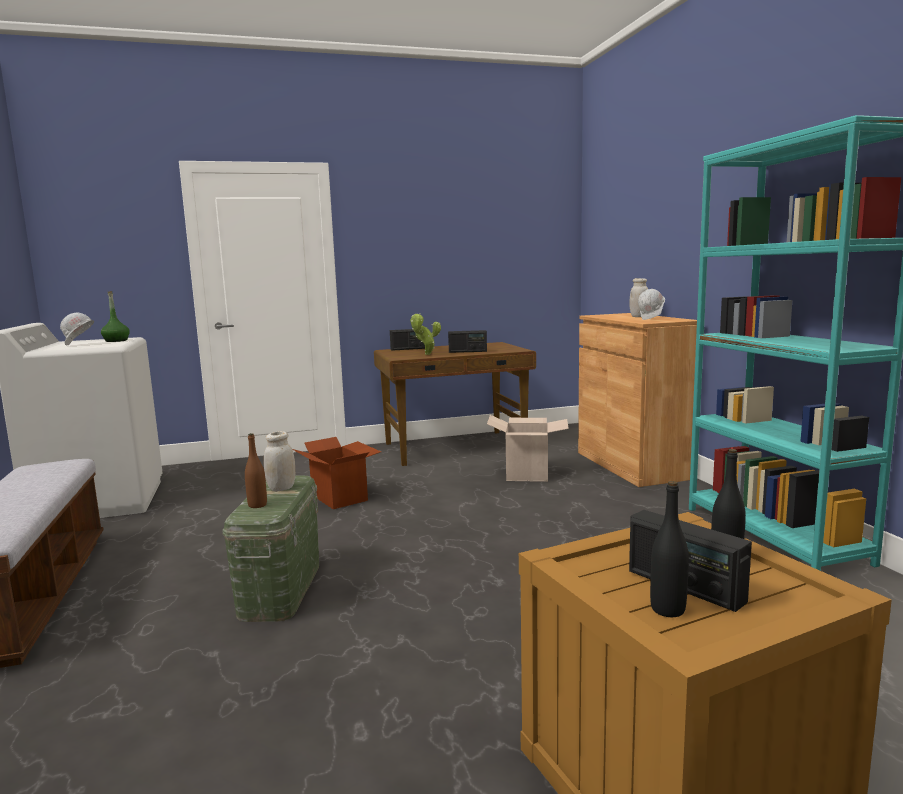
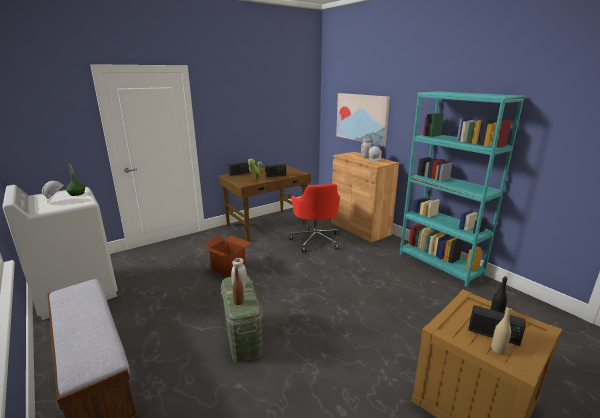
camera: 20 degrees left, 10 degrees up
cardboard box [487,415,569,482] -> red office chair [289,184,340,252]
black bottle [650,481,689,617] -> beige bottle [491,305,512,354]
none -> picture [336,93,390,146]

